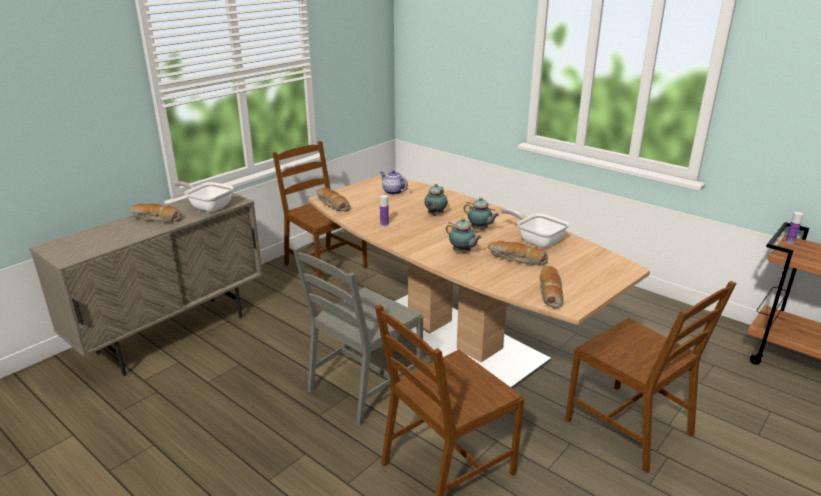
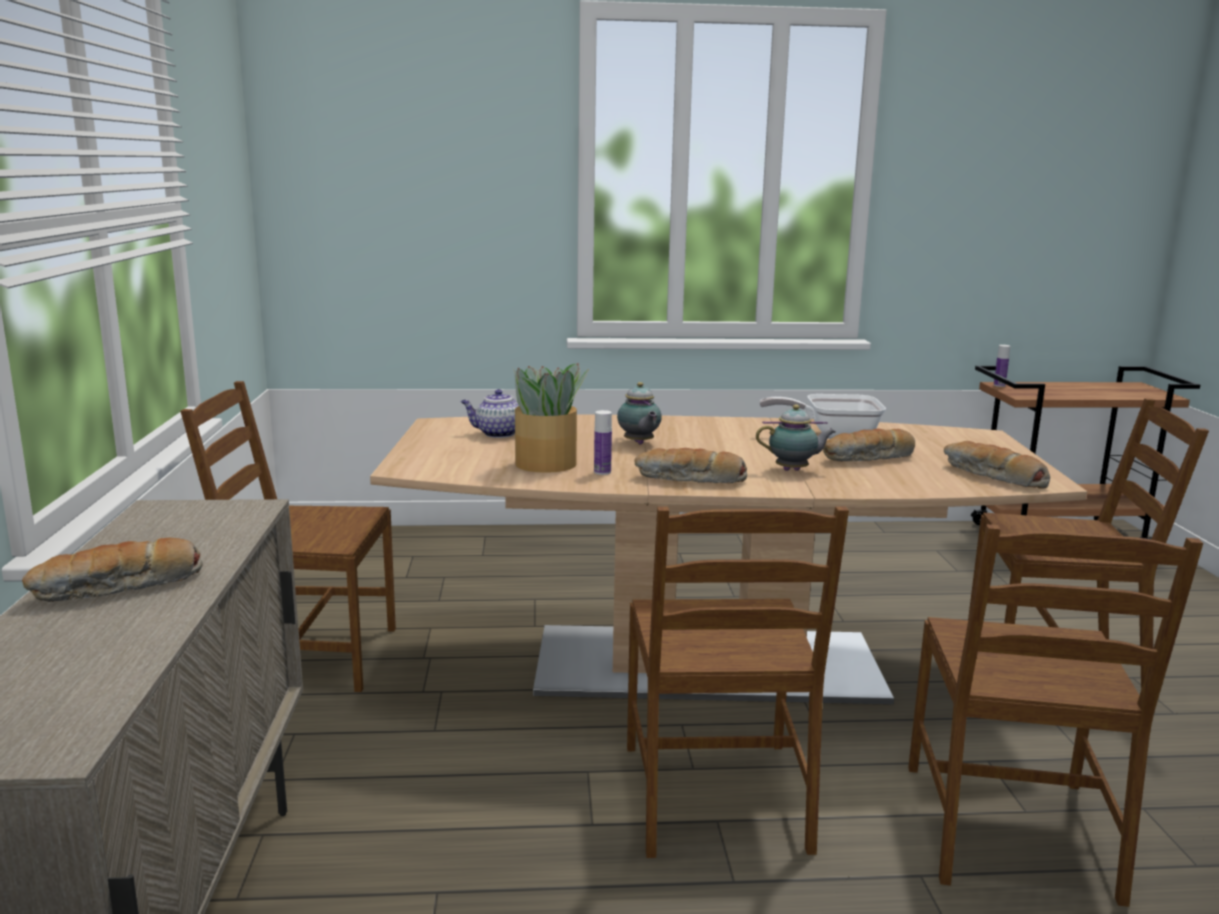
camera: 45 degrees left, 10 degrees down
frying pan [174,181,233,212] -> none
grey chair [293,247,423,426] -> brown chair [627,507,849,858]
bread [316,188,350,212] -> bread moved to [635,448,747,483]
teapot [463,197,499,230] -> none
none -> potted plant [513,363,589,473]

